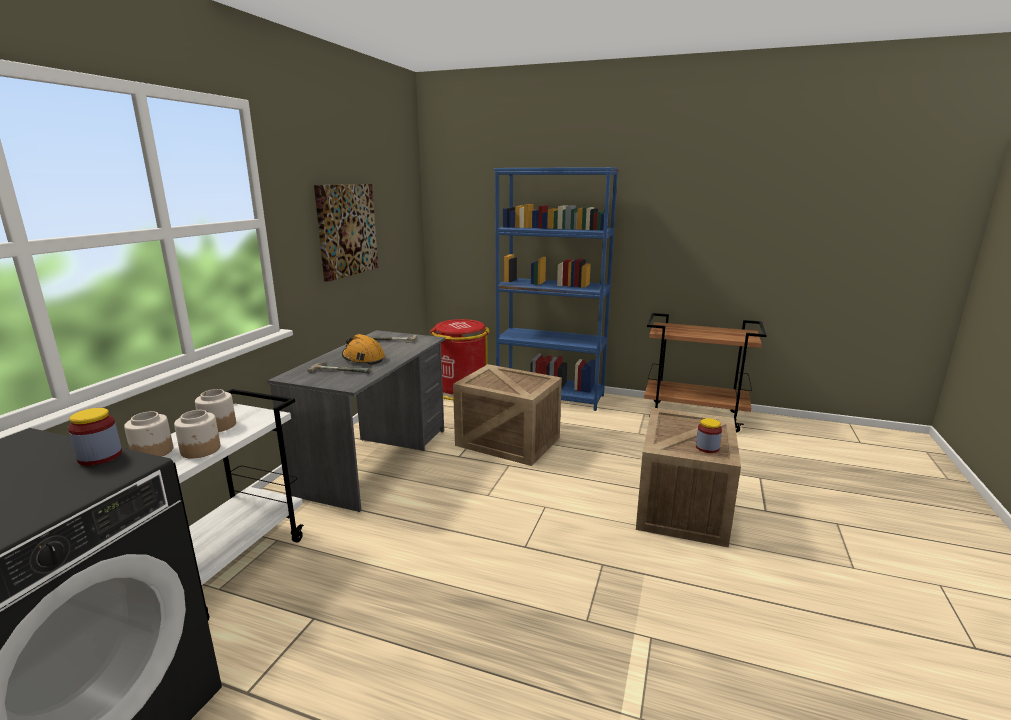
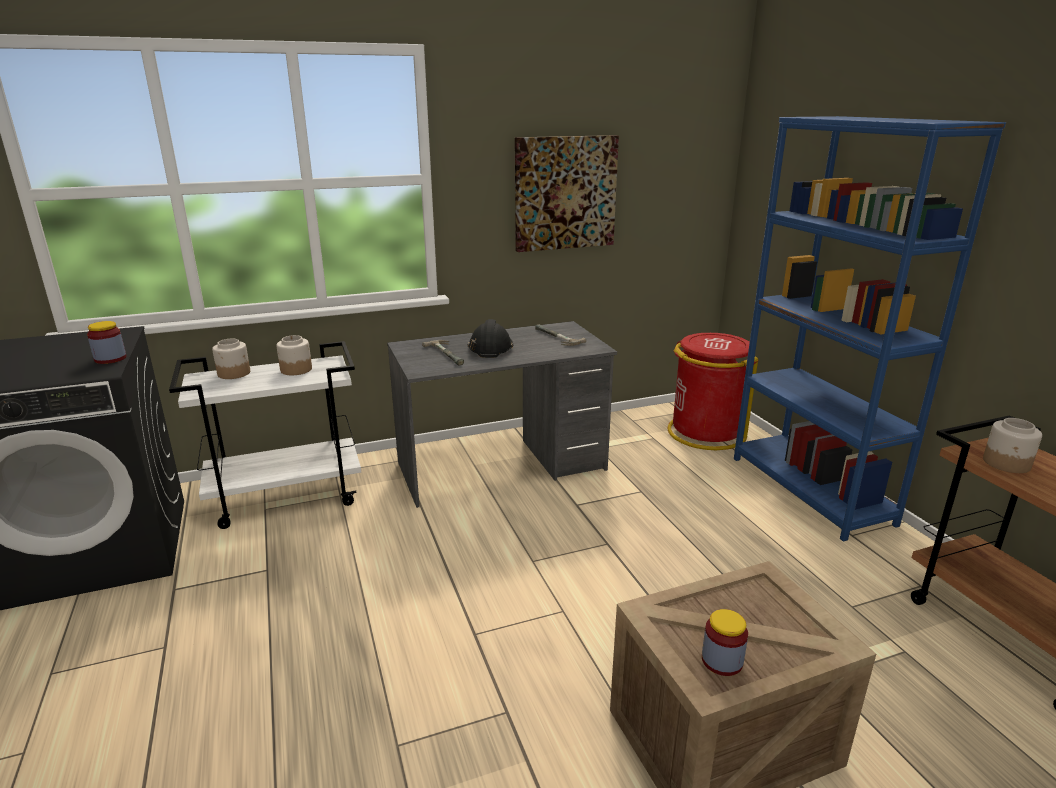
camera: 50 degrees right, 5 degrees up
jar [174,410,221,458] -> jar moved to [983,418,1042,473]
orange hard hat [342,334,385,365] -> black hard hat [468,319,514,358]
crate [453,364,562,466] -> none

